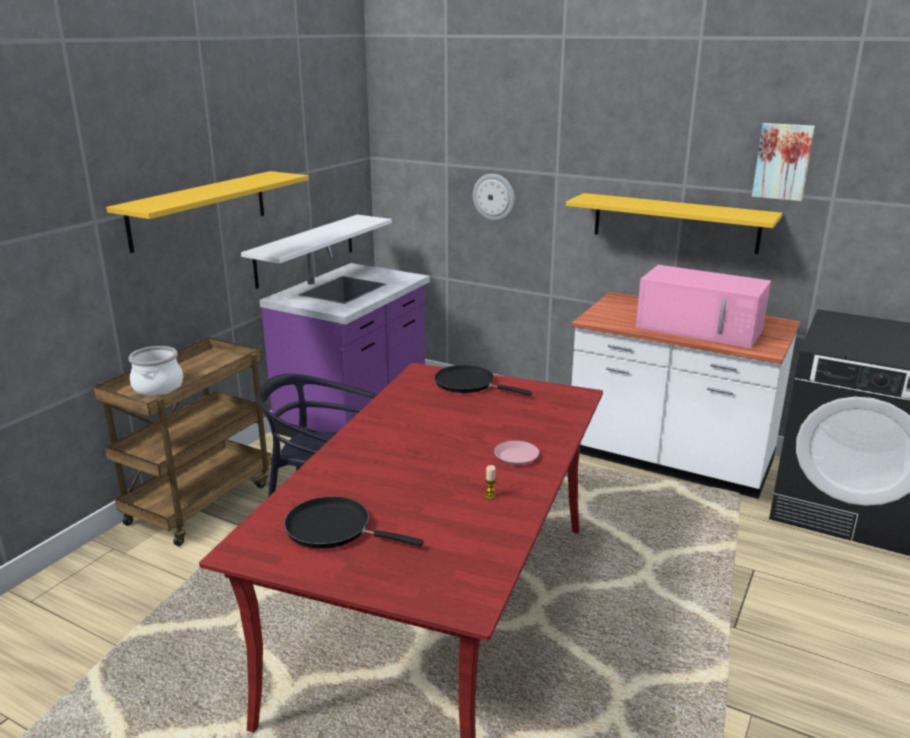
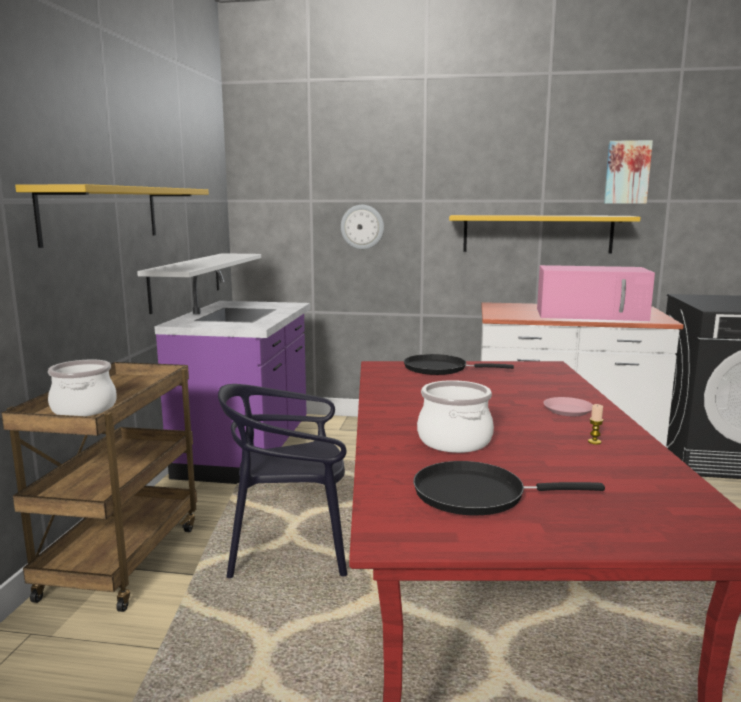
camera: 20 degrees left, 10 degrees down
none -> cooking pot [417,380,494,453]

